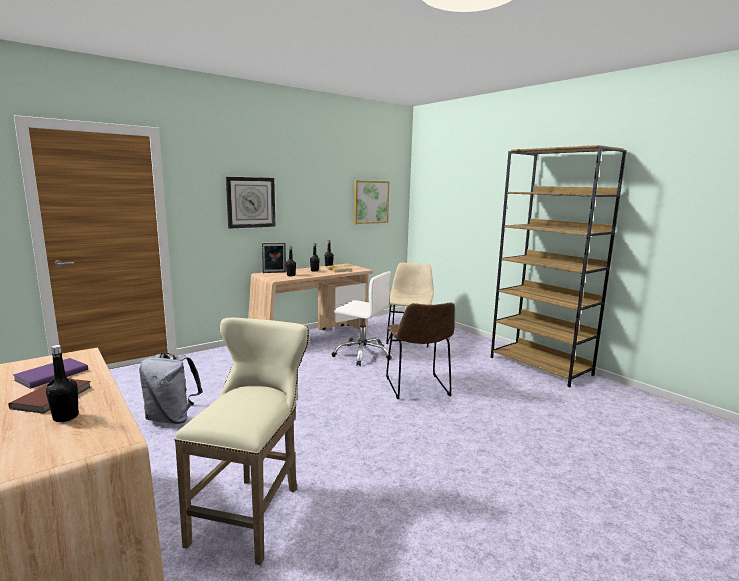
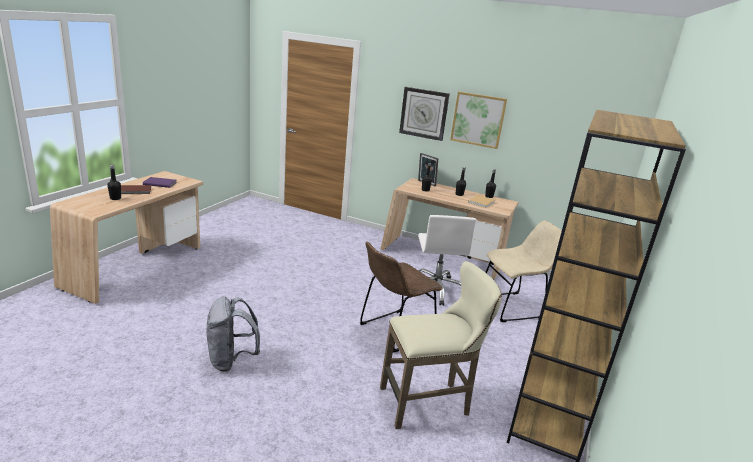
camera: 60 degrees right, 10 degrees up
grey backpack [139,353,203,424] -> grey backpack moved to [206,296,260,372]
beige stool [174,318,309,565] -> beige stool moved to [380,261,502,429]
picture [354,180,389,224] -> picture moved to [450,92,507,149]

